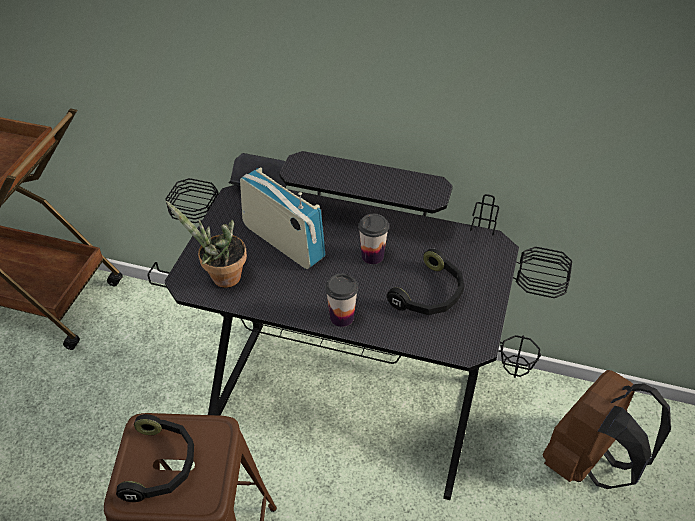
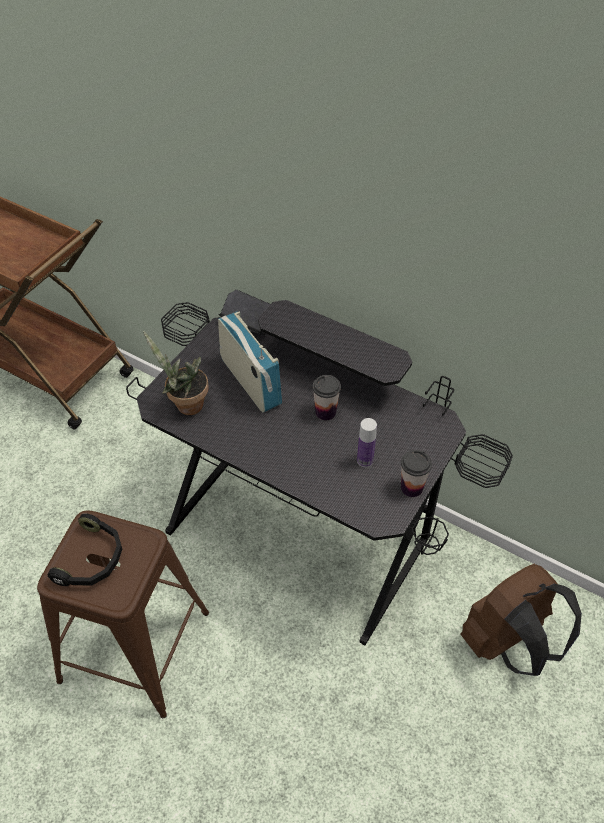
camera: 15 degrees right, 5 degrees up
cup [325,274,358,327] -> cup moved to [401,450,432,497]
black headphones [387,248,464,315] -> bottle [357,418,377,467]

